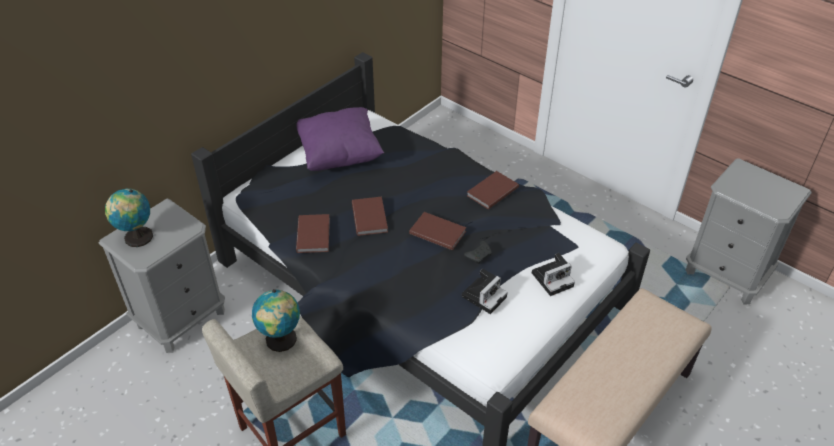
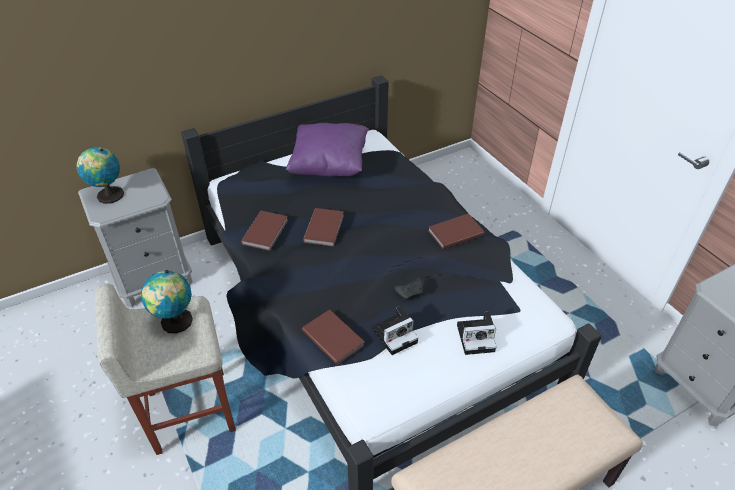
camera: 20 degrees right, 0 degrees up
brown book [409,212,466,250] -> brown book moved to [302,309,365,365]

